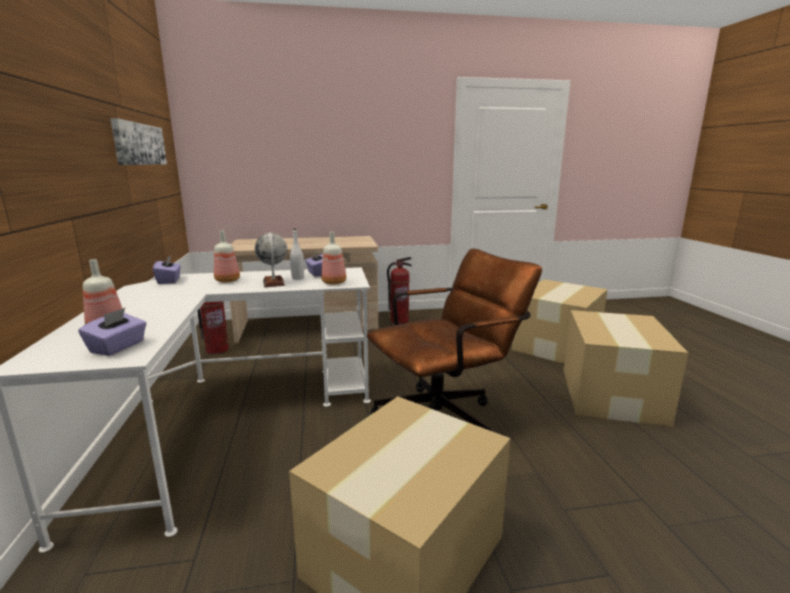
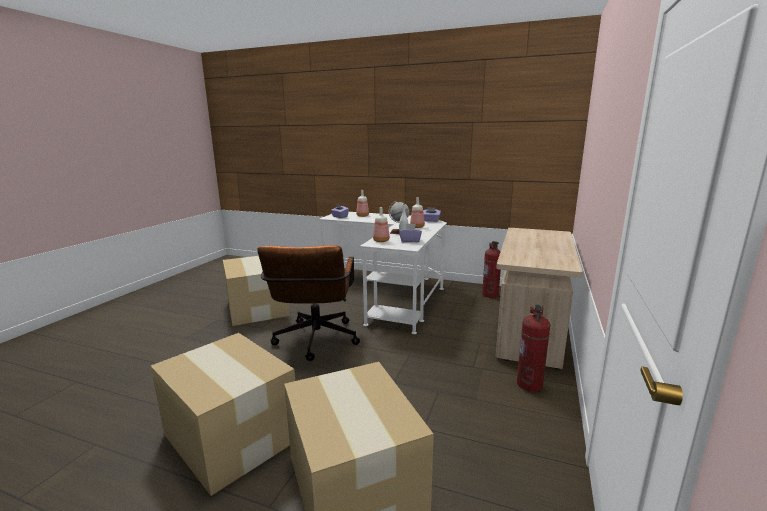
camera: 120 degrees right, 0 degrees up
picture [110,118,167,165] -> none

